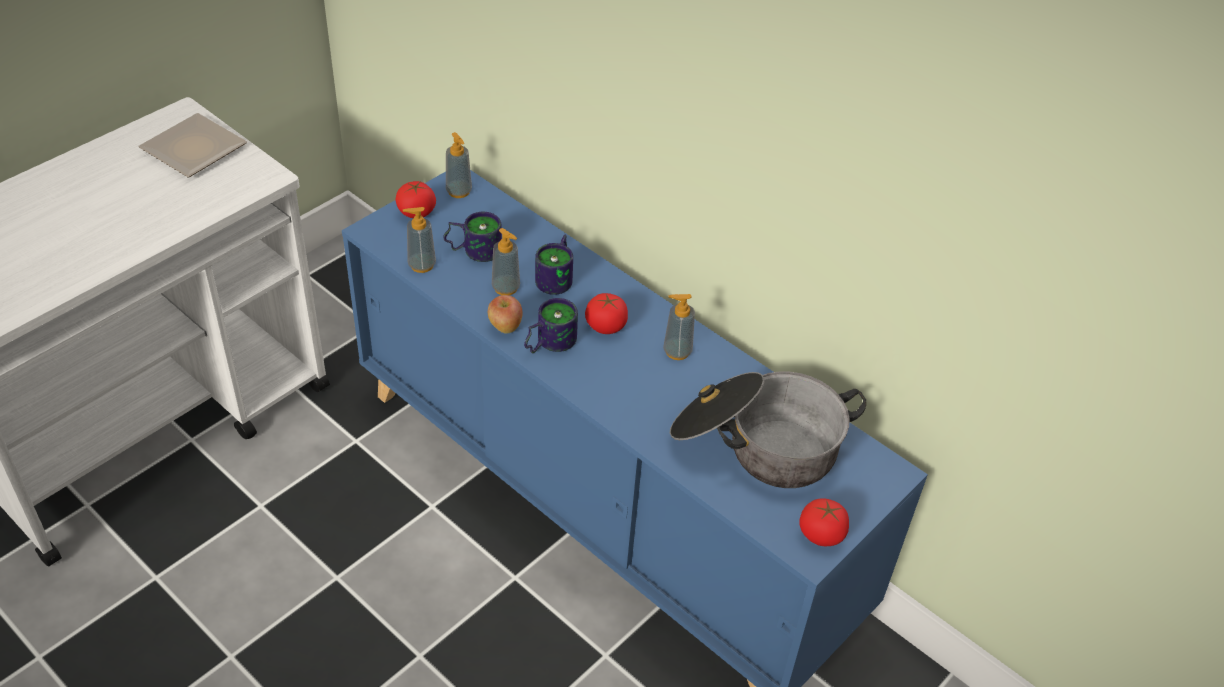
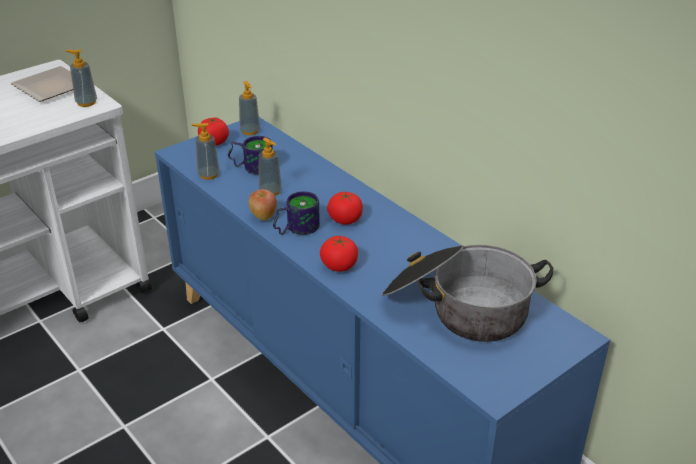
camera: 10 degrees right, 10 degrees down
mug [535,235,573,295] -> none
soap dispenser [663,294,695,360] -> soap dispenser moved to [65,50,97,107]
tomato [799,498,849,546] -> tomato moved to [320,236,358,272]

